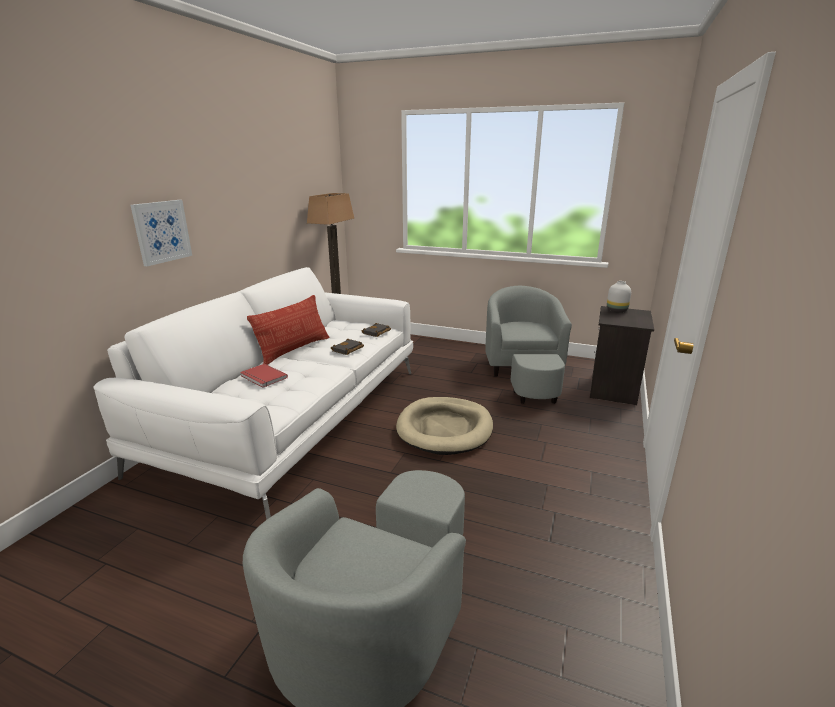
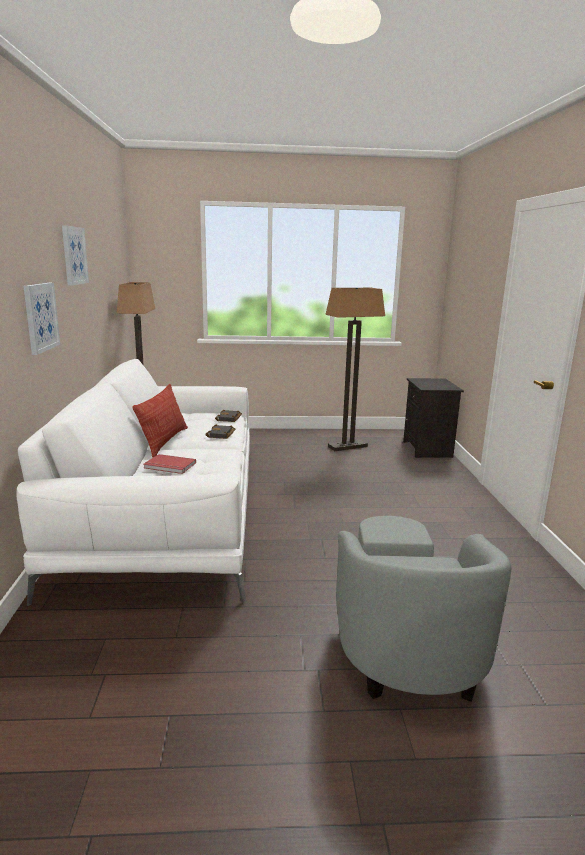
camera: 25 degrees left, 5 degrees down
beige dog bed [396,397,493,455] -> none
grey armchair [485,286,572,404] -> floor lamp [325,288,385,451]
white vase [607,281,631,312] -> none
none -> picture [62,225,89,285]

